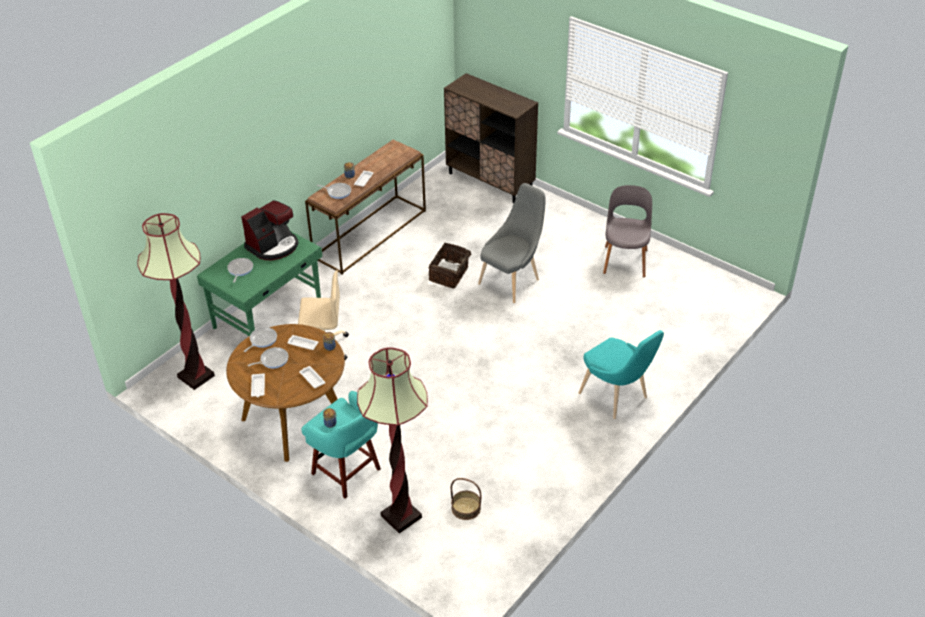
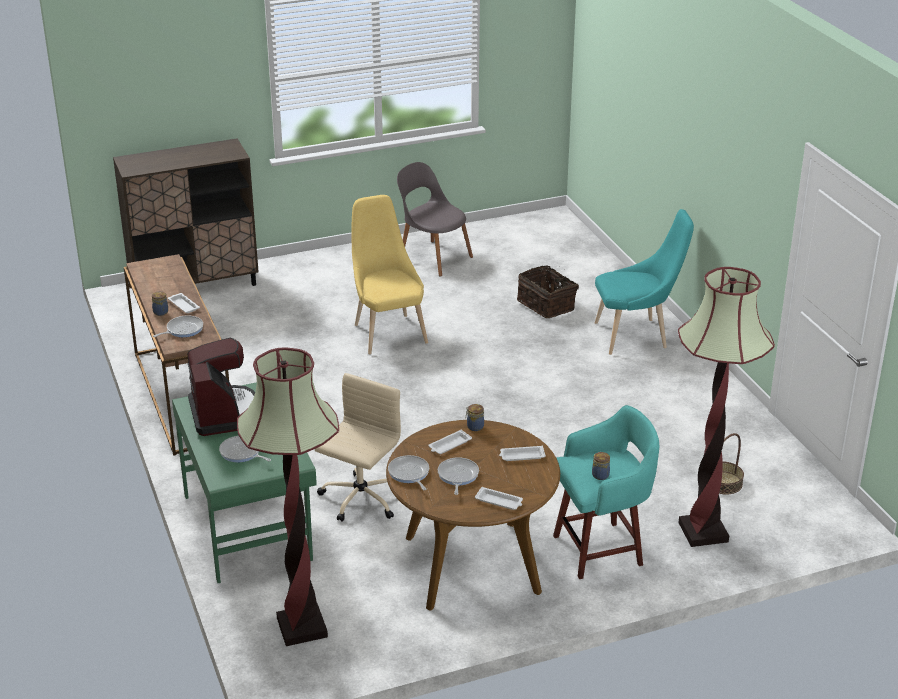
camera: 60 degrees left, 10 degrees down
basket [429,242,474,289] -> basket moved to [517,265,579,318]
grey chair [478,183,546,303] -> yellow chair [351,195,428,354]

